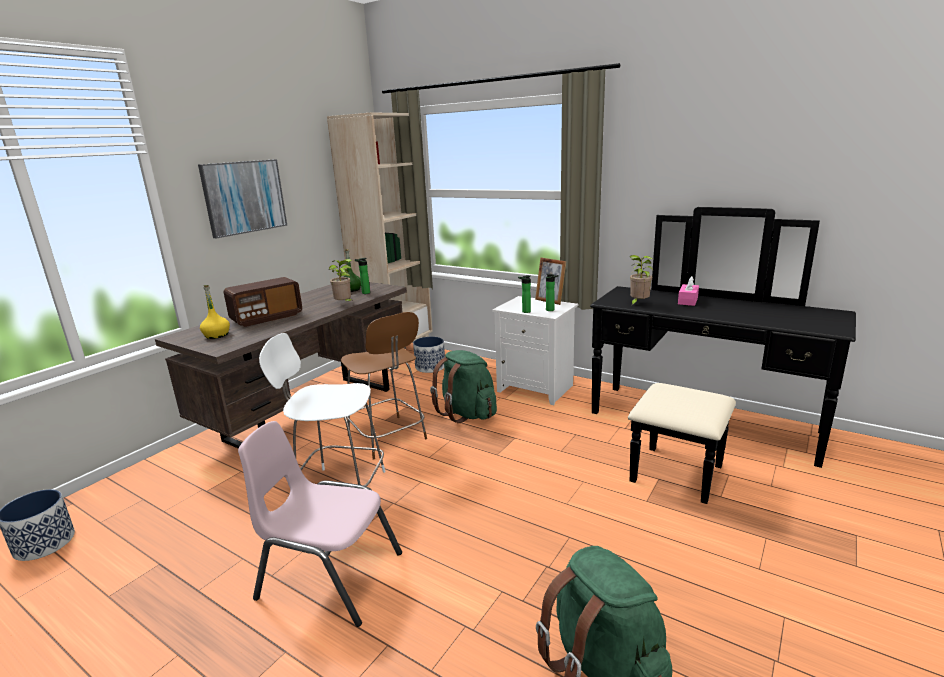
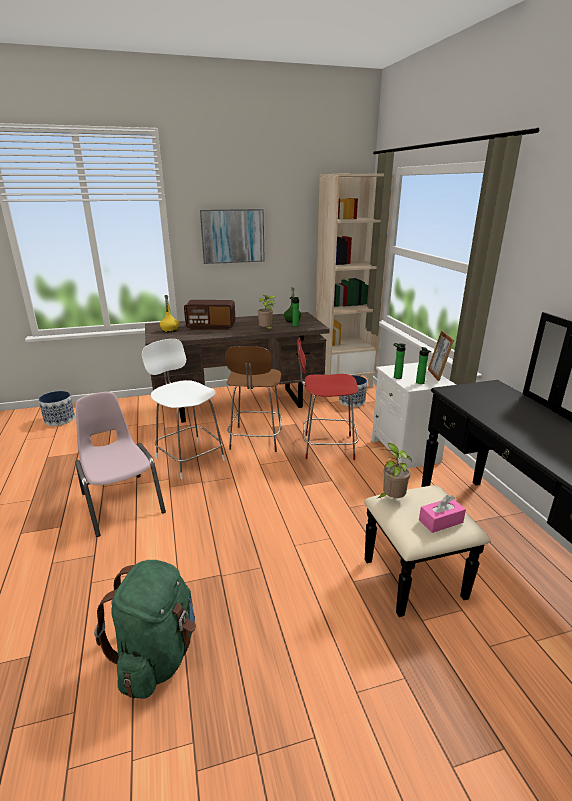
camera: 40 degrees right, 5 degrees up
green backpack [430,350,497,423] -> red chair [297,337,359,460]
potted plant [629,255,653,307] -> potted plant moved to [378,443,412,498]
pink tissue box [678,276,699,306] -> pink tissue box moved to [419,495,466,533]

